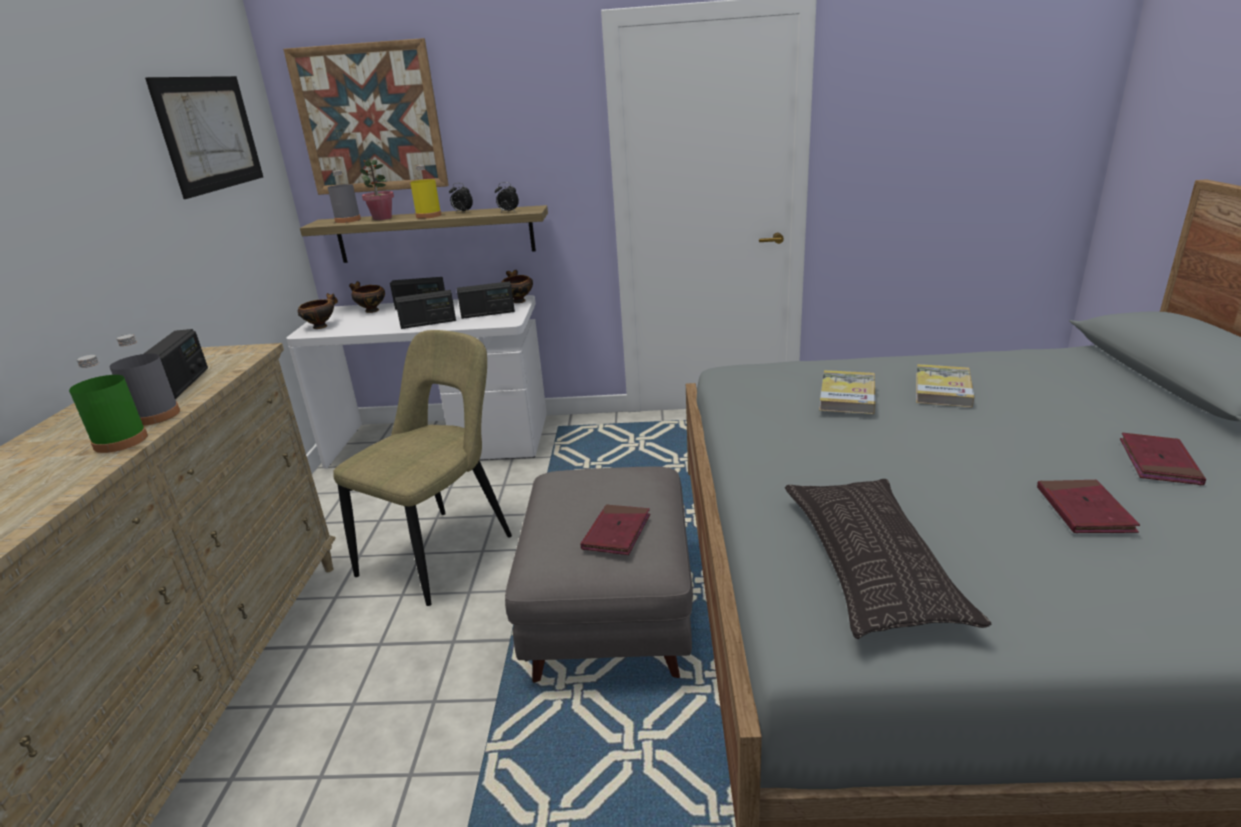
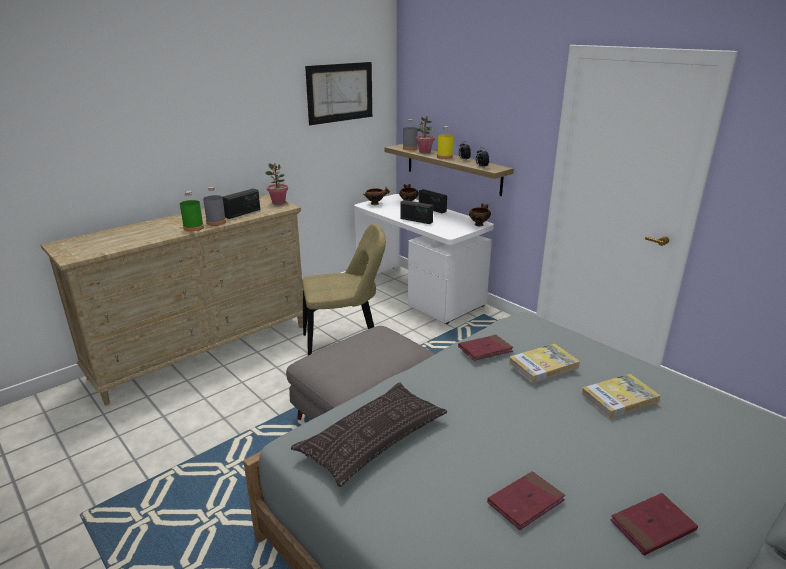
camera: 45 degrees right, 0 degrees up
picture [283,38,449,195] -> none
radio [457,281,515,319] -> none
red book [581,504,650,555] -> red book moved to [458,334,513,361]
none -> potted plant [265,163,288,205]

